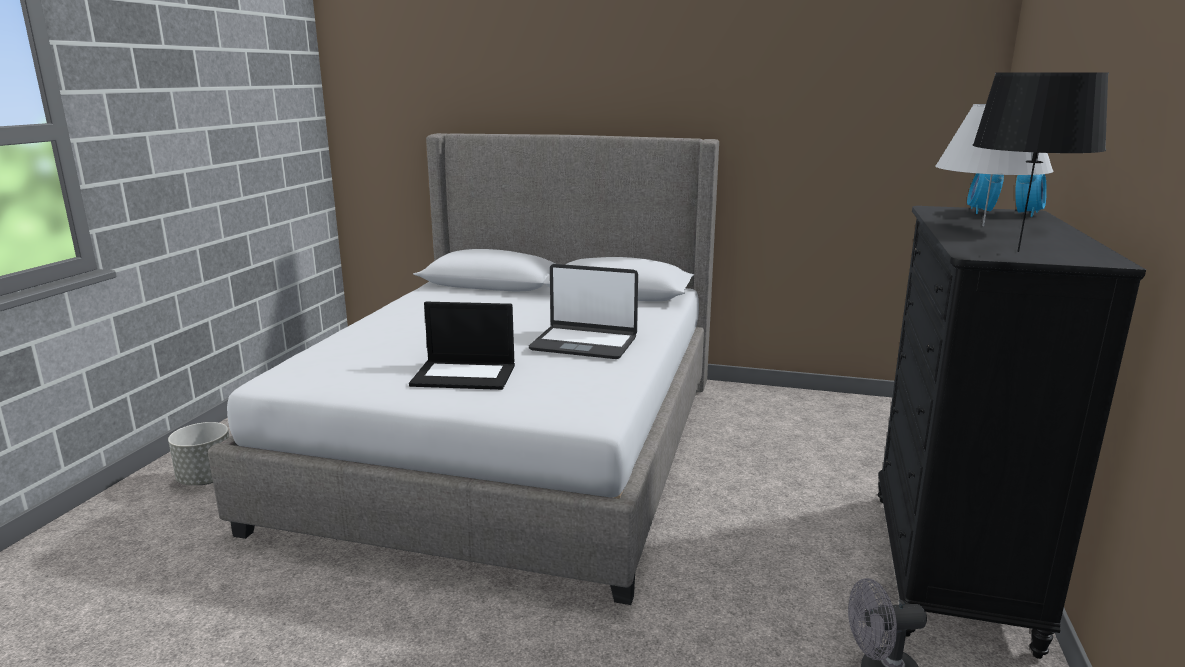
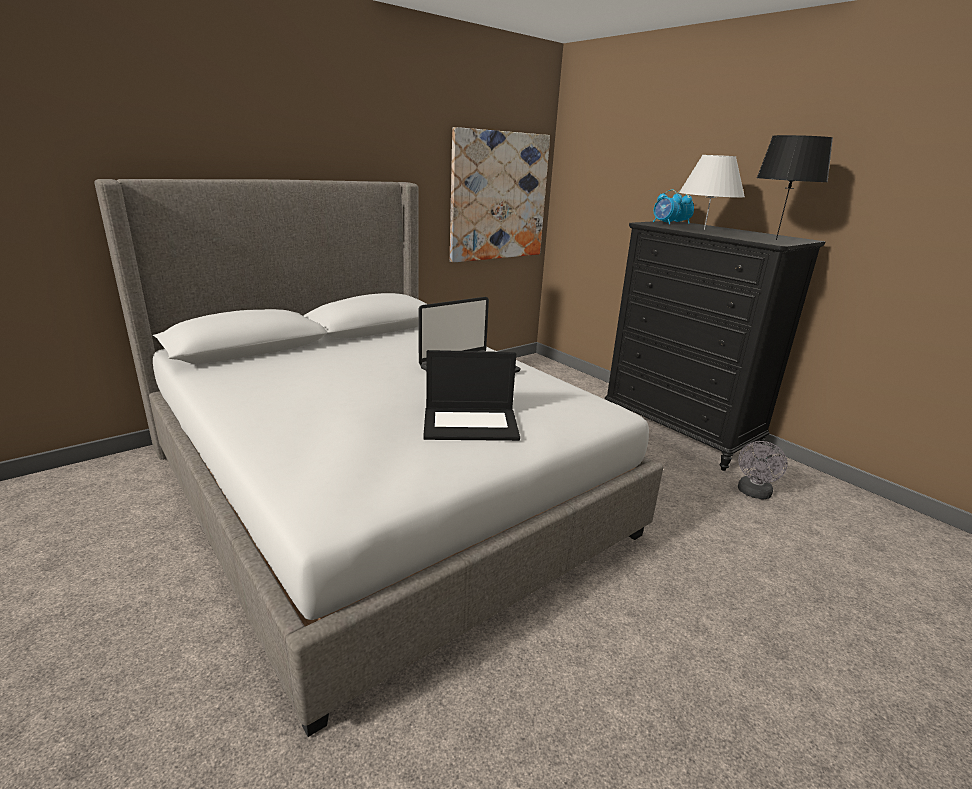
camera: 55 degrees left, 5 degrees up
grey planter [168,422,229,485] -> none
laptop [409,302,515,390] -> laptop turned 45 degrees clockwise [423,350,520,441]
none -> picture [450,127,550,263]

